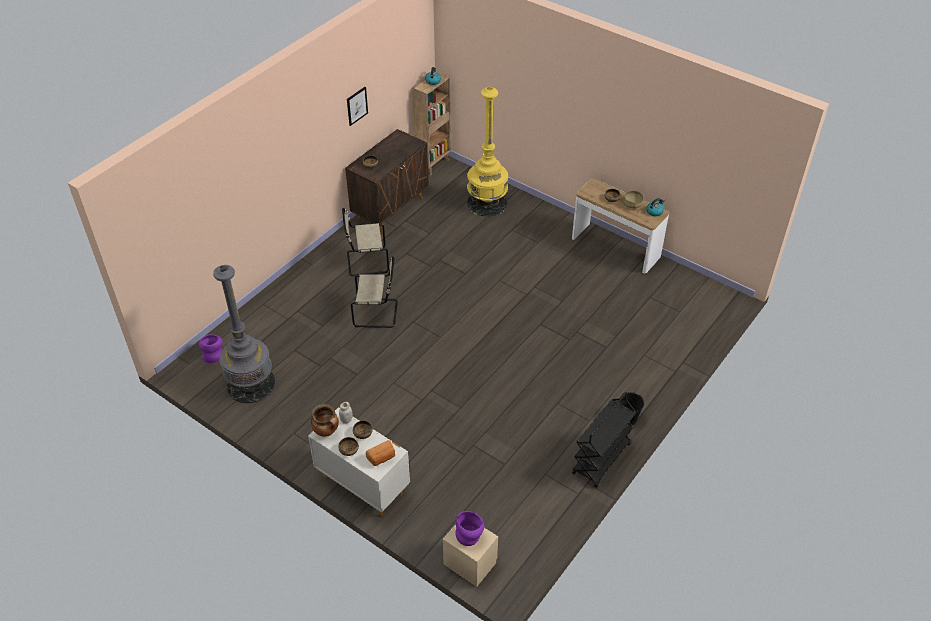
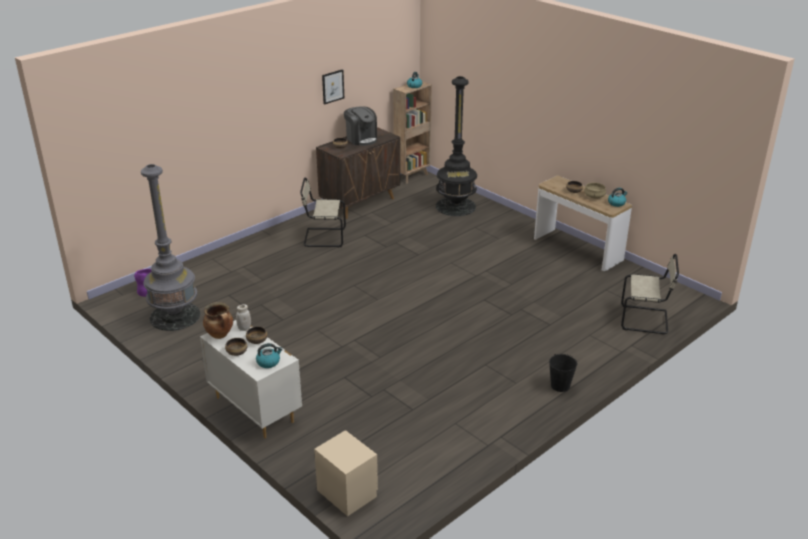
camera: 10 degrees right, 15 degrees down
beige chair [351,256,398,328] -> beige chair moved to [621,254,679,334]
bread [366,440,395,466] -> kettle [256,343,282,368]
purple vase [456,511,485,546] -> none
yellow floor lamp [467,87,508,217] -> black floor lamp [436,76,477,216]
black cart [572,392,636,488] -> none
none -> coffee machine [344,106,377,146]

